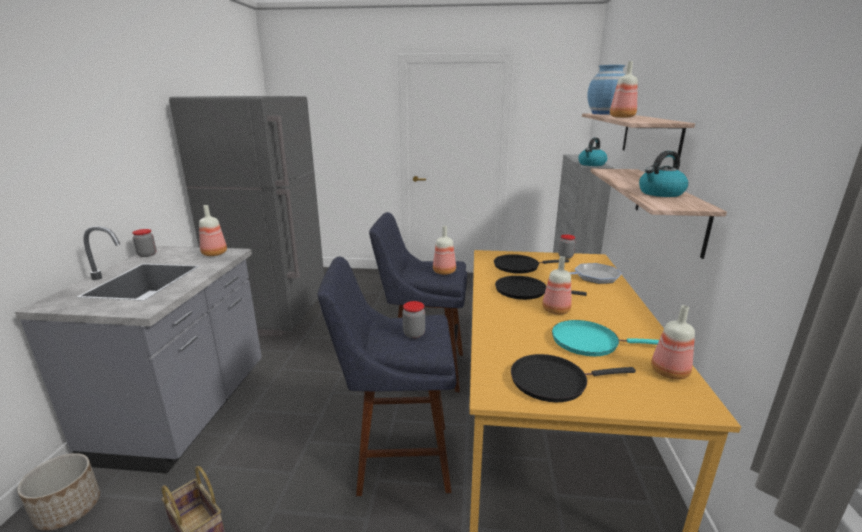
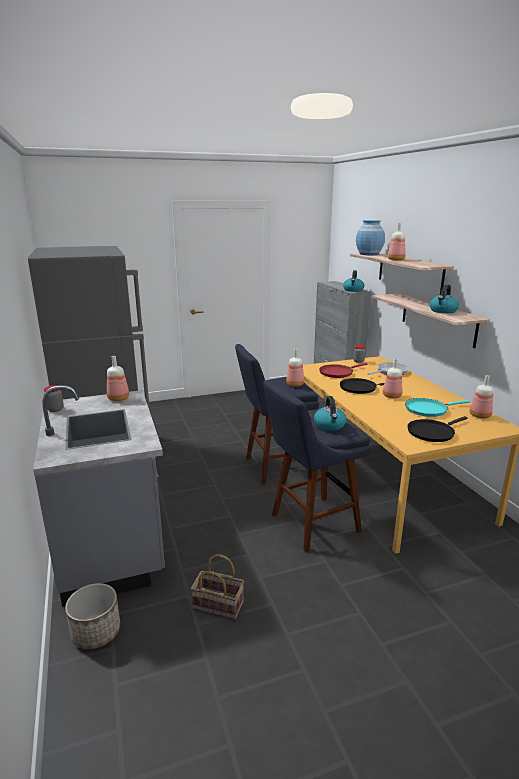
camera: 25 degrees left, 0 degrees up
jar [402,301,425,338] -> kettle [314,396,346,431]
black frying pan [494,254,569,274] -> red frying pan [319,363,367,378]

